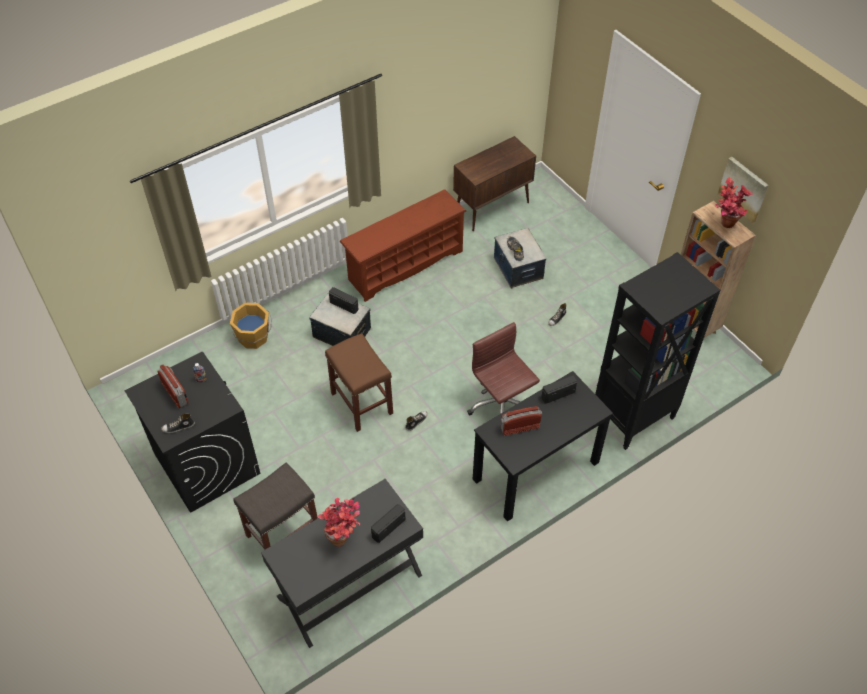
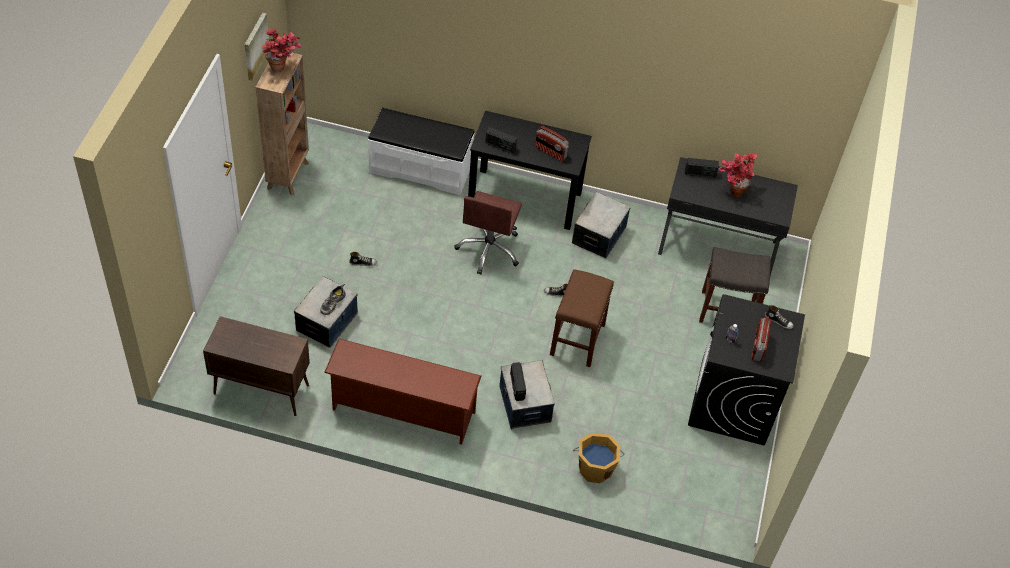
camera: 135 degrees left, 0 degrees up
black bookcase [595,252,720,450] -> white bench [368,108,475,195]
none -> storage box [572,192,631,258]

